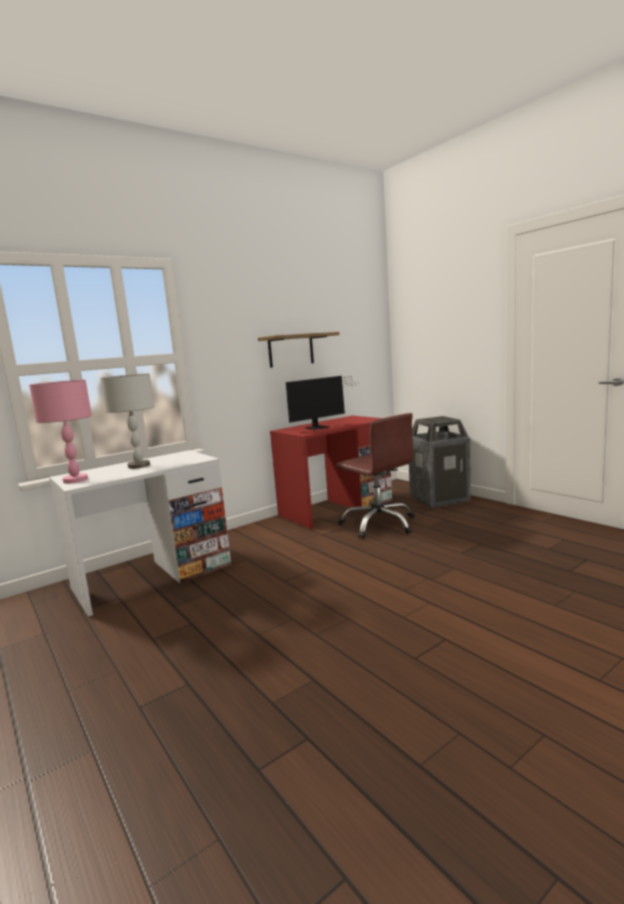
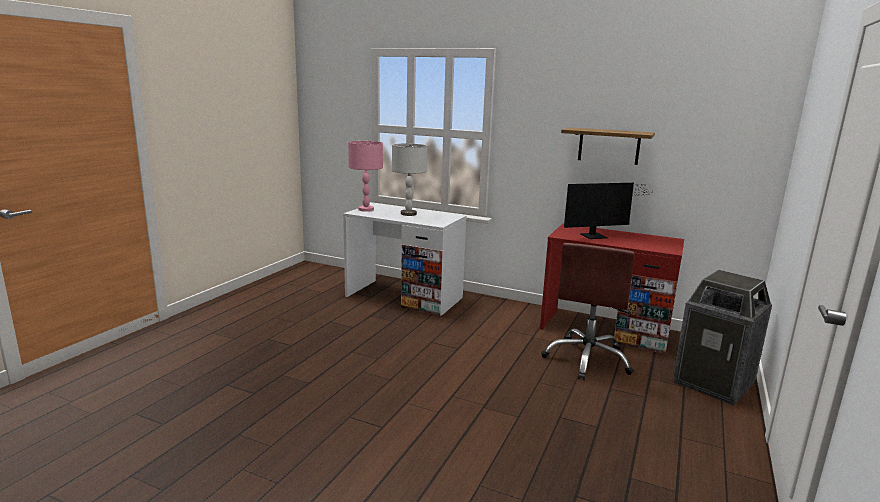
camera: 60 degrees right, 5 degrees up
monitor [286,376,359,430] -> monitor turned 45 degrees counterclockwise [564,183,651,239]

